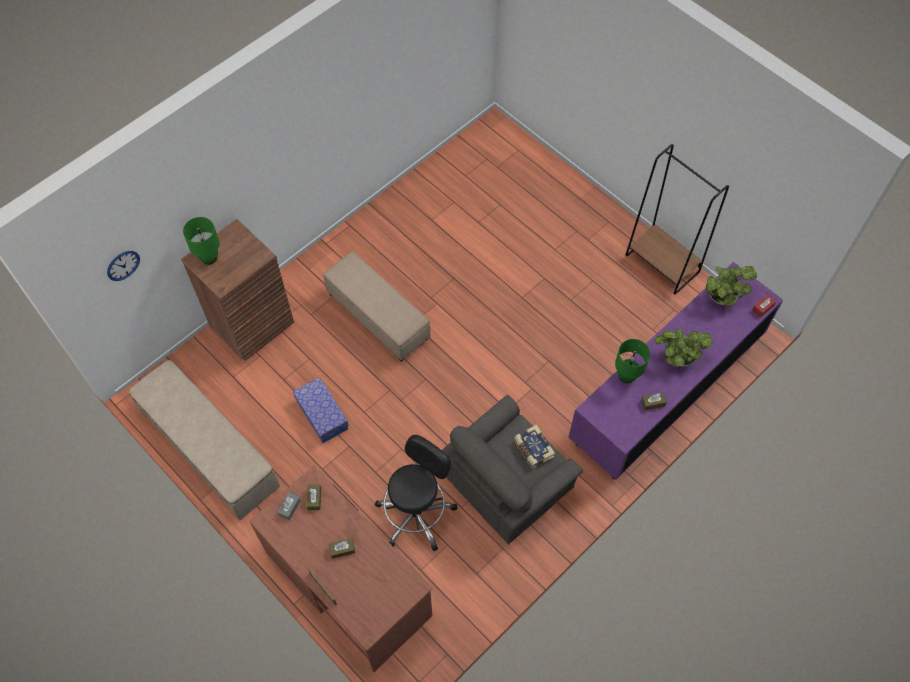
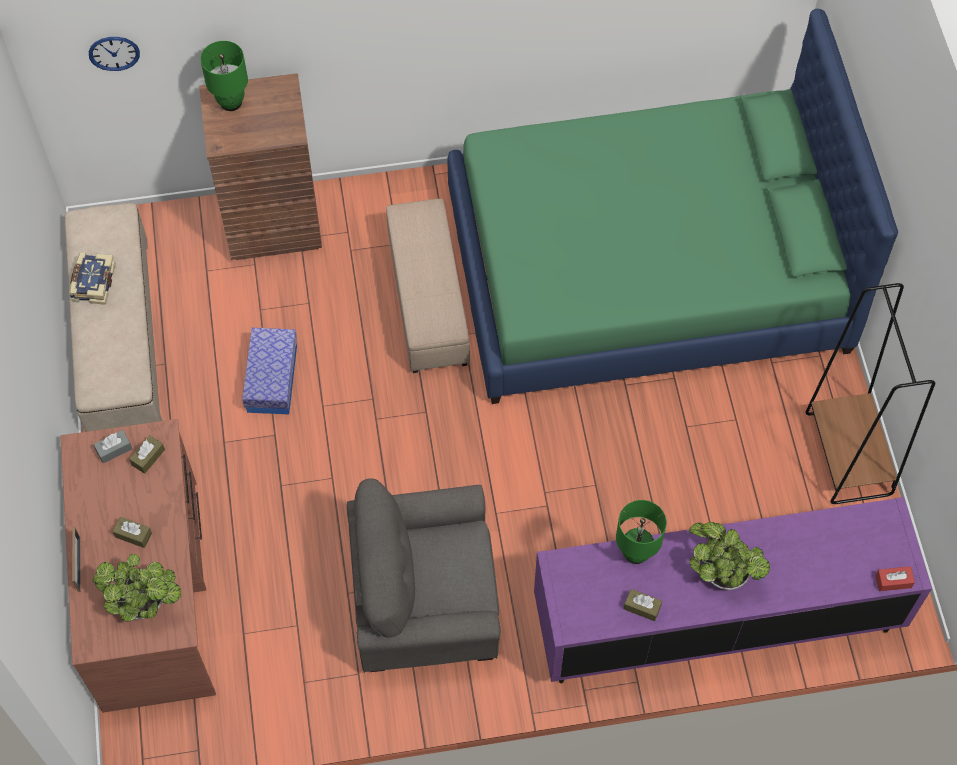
camera: 35 degrees right, 0 degrees up
black stool [375,435,457,551] -> none
book [514,425,555,469] -> book moved to [69,252,116,305]
potted plant [706,266,757,306] -> potted plant moved to [93,554,181,622]
none -> green bed [447,8,898,404]

